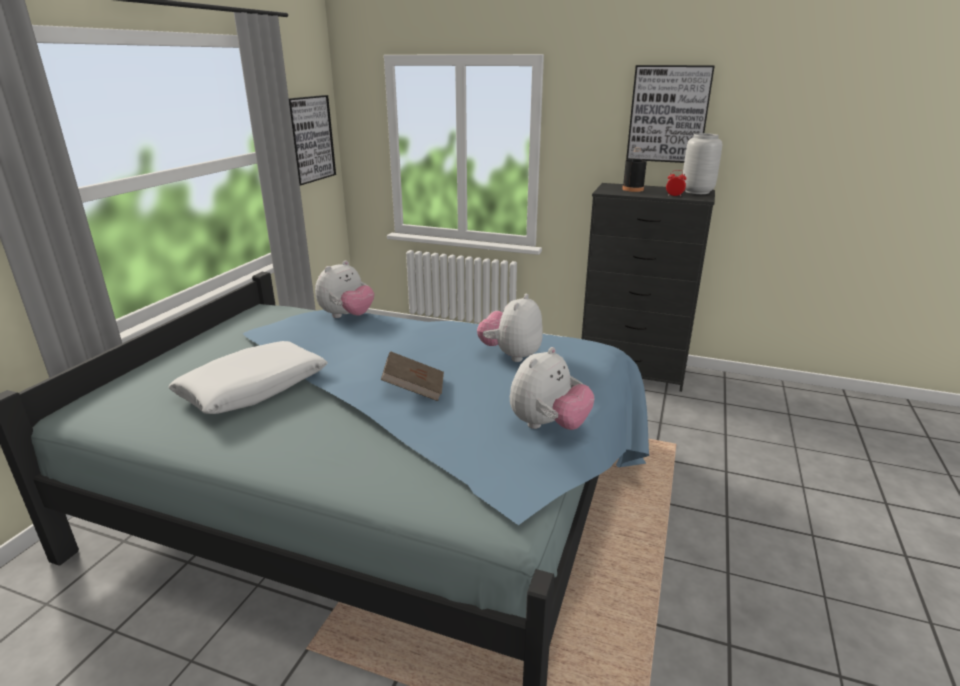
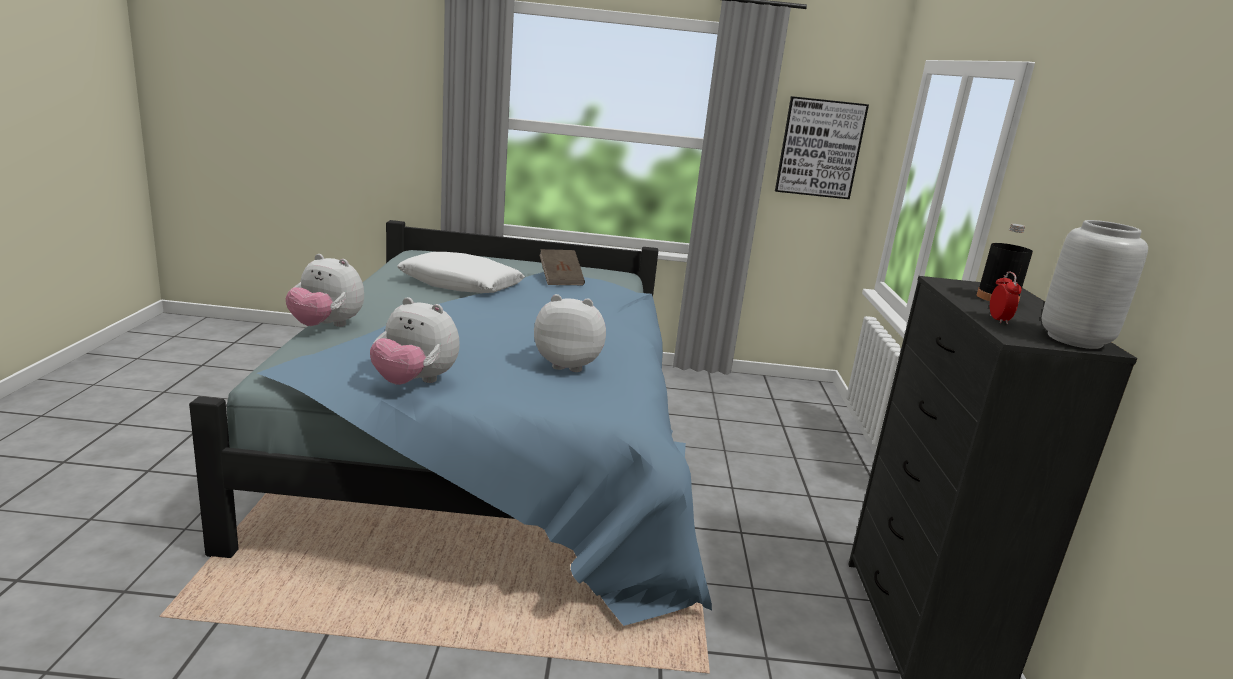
camera: 70 degrees right, 5 degrees down
plush toy [315,260,374,318] -> plush toy moved to [286,254,364,327]
brown book [381,351,444,401] -> brown book moved to [539,249,585,285]
picture [626,65,715,163] -> none

